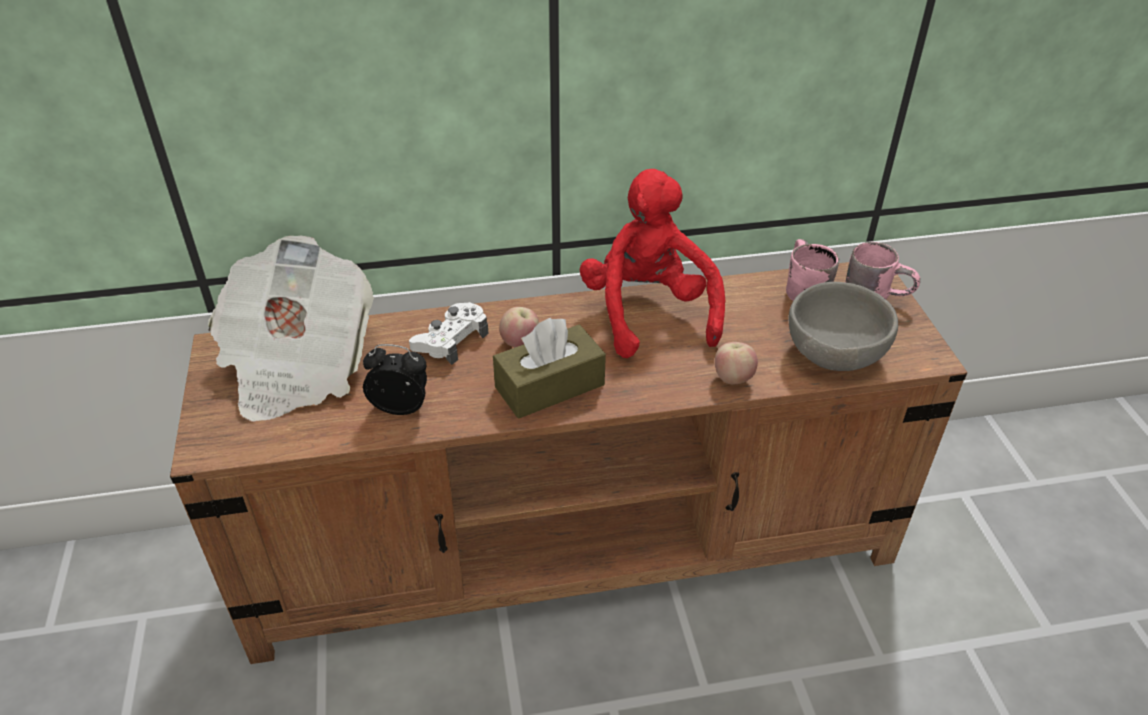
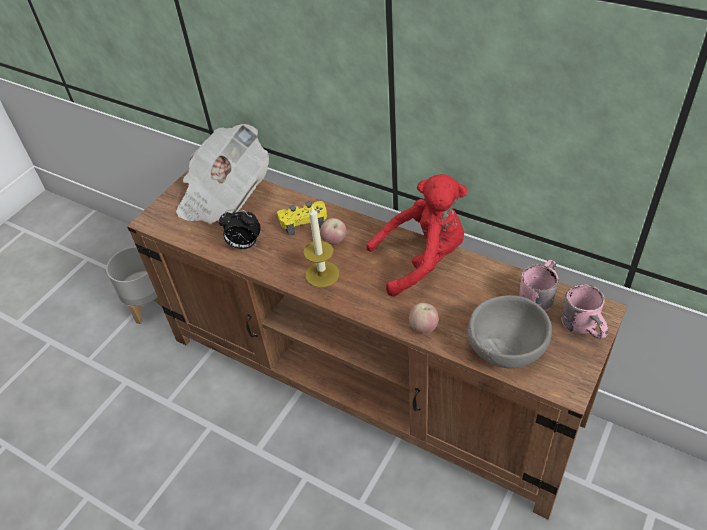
camera: 45 degrees right, 5 degrees up
alarm clock [363,344,427,415] -> alarm clock turned 135 degrees clockwise [219,209,261,249]
white game controller [409,302,488,365] -> yellow game controller [277,201,327,235]
brown tissue box [493,318,606,419] -> candle [304,205,339,288]
red plush toy [580,169,725,358] -> red plush toy turned 45 degrees clockwise [366,174,467,296]
none -> grey planter [106,246,162,324]

